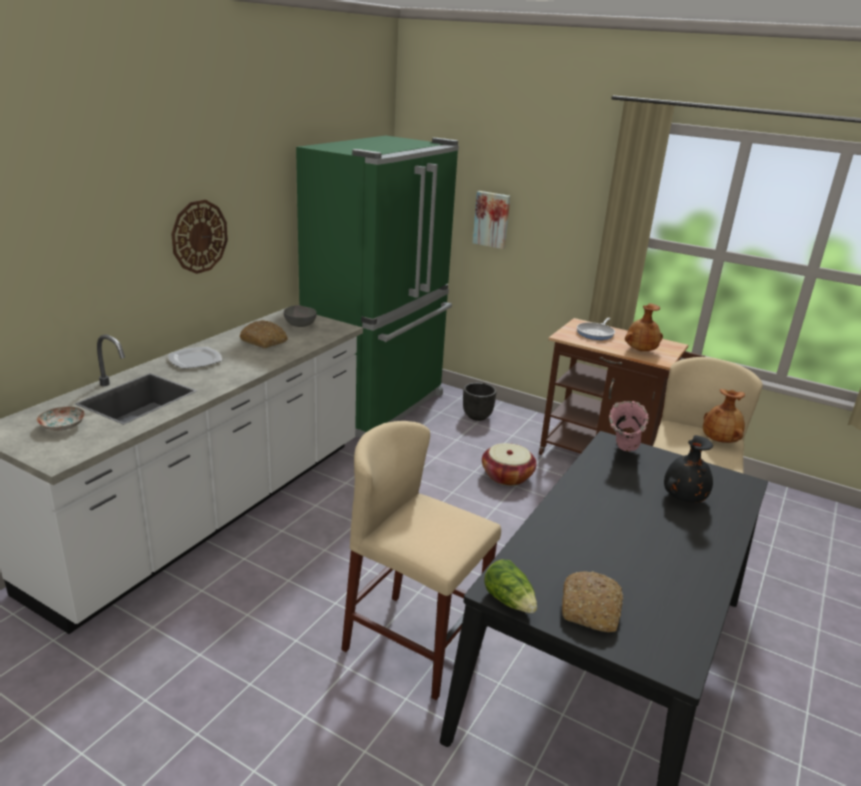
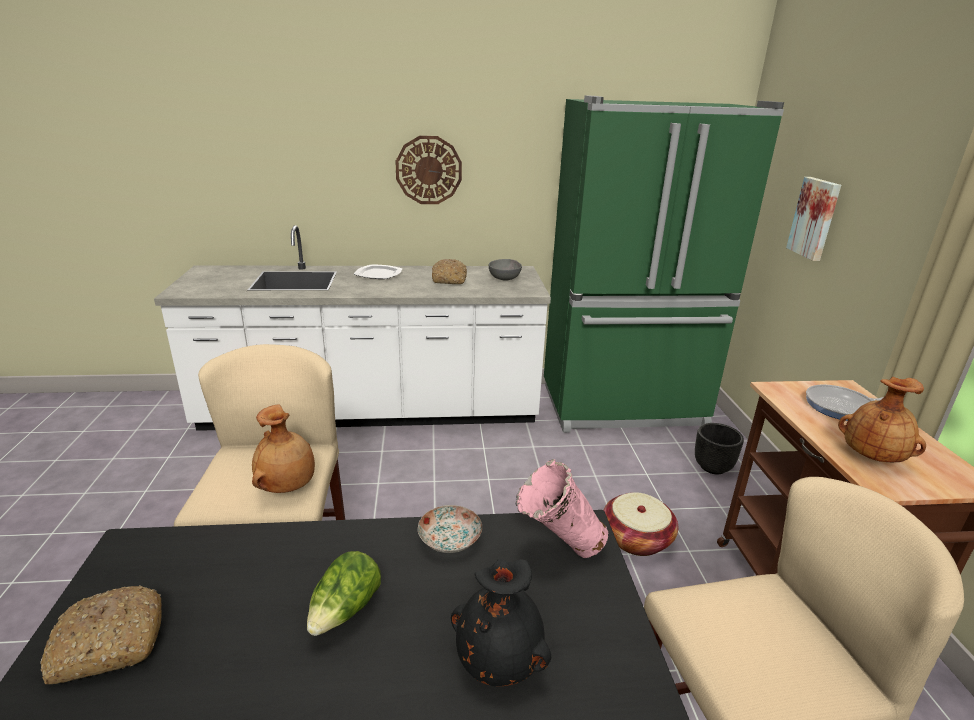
camera: 55 degrees right, 0 degrees up
plate [37,407,85,431] -> plate moved to [418,505,482,553]
lettuce [484,560,537,613] -> lettuce moved to [307,551,381,636]
brown vase [703,389,745,443] -> brown vase moved to [252,405,315,493]

